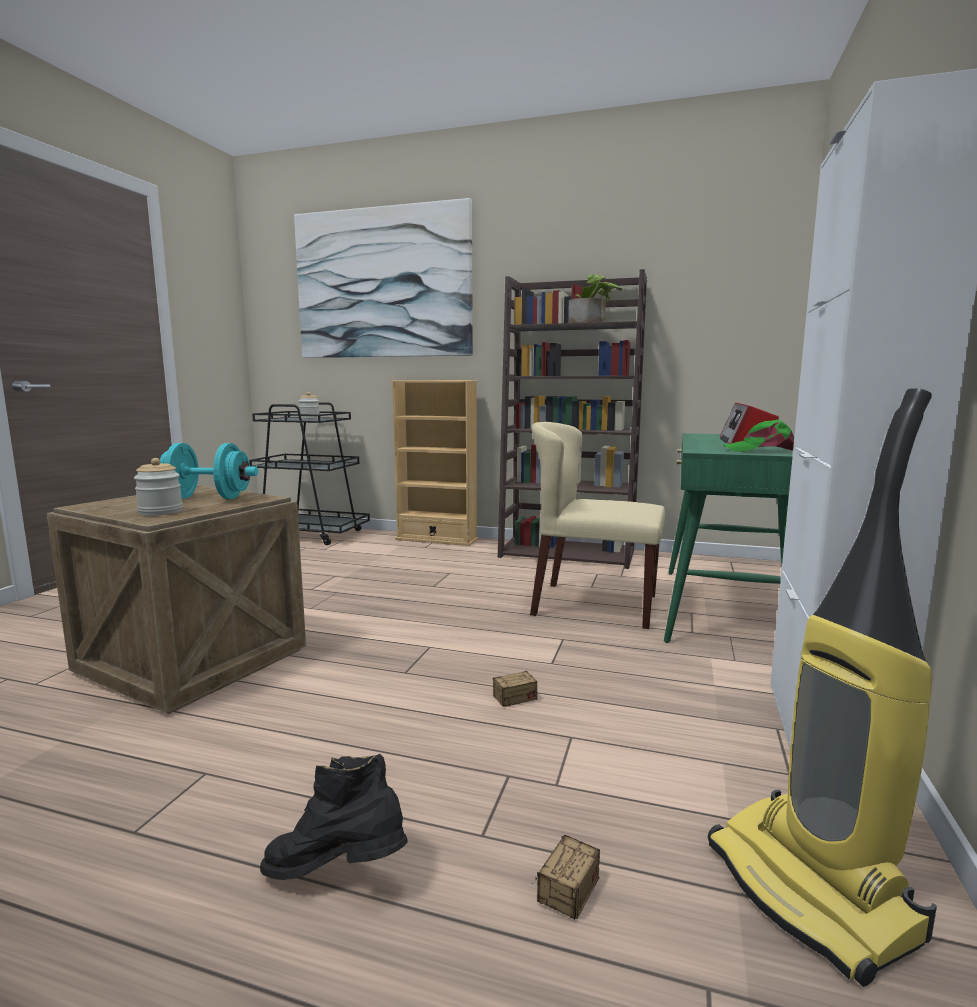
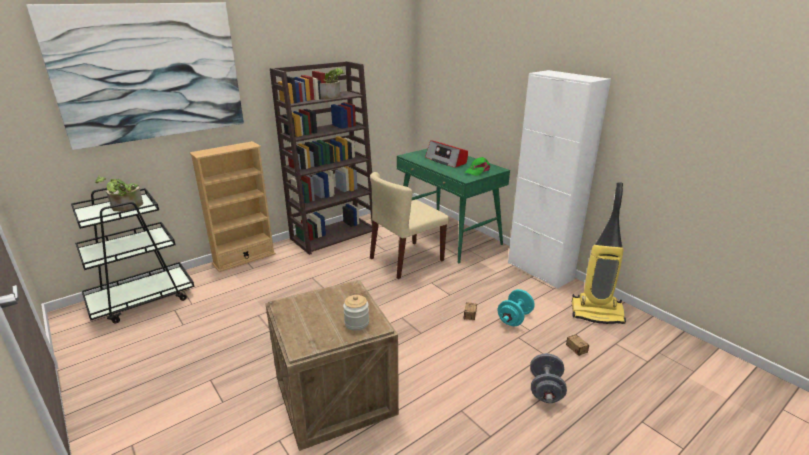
camera: 55 degrees left, 15 degrees up
turquoise dumbbell [160,443,258,499] -> turquoise dumbbell moved to [498,289,535,326]
black boot [260,754,408,880] -> grey dumbbell [530,353,567,403]
jar [298,392,320,420] -> potted plant [95,175,143,211]

